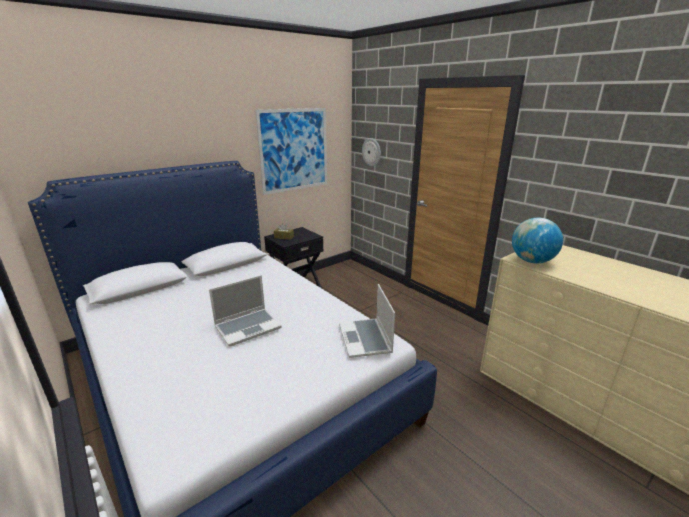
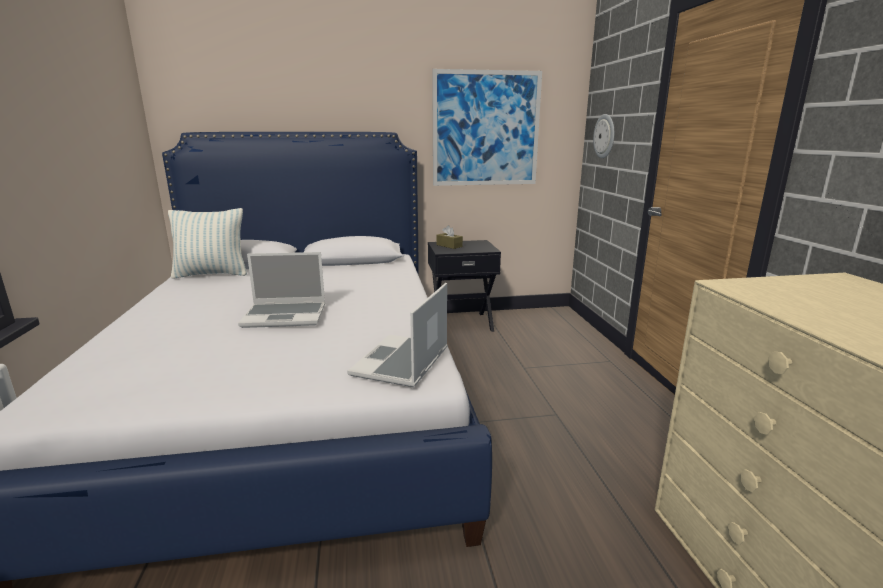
camera: 30 degrees right, 5 degrees down
globe [512,218,563,263] -> none
none -> pillow [168,208,247,279]

